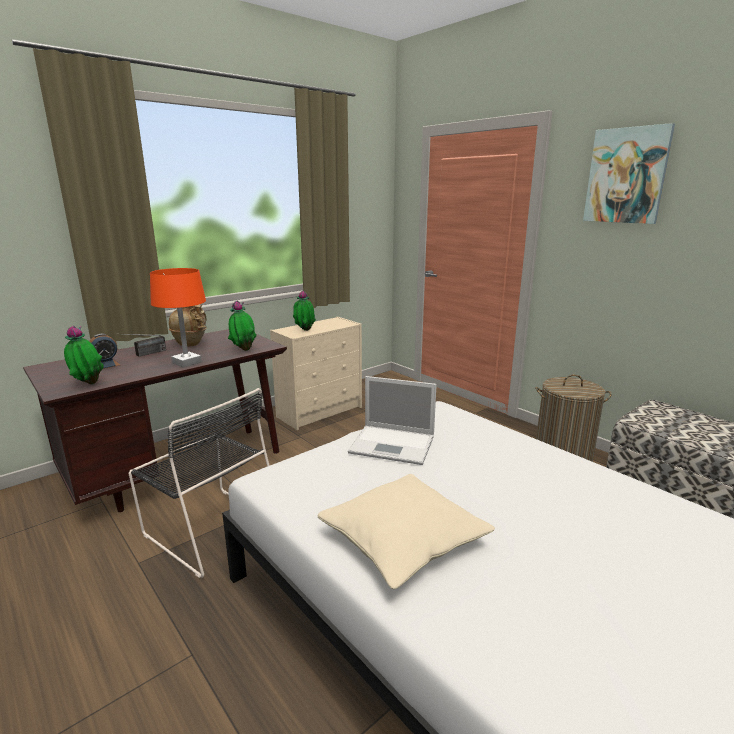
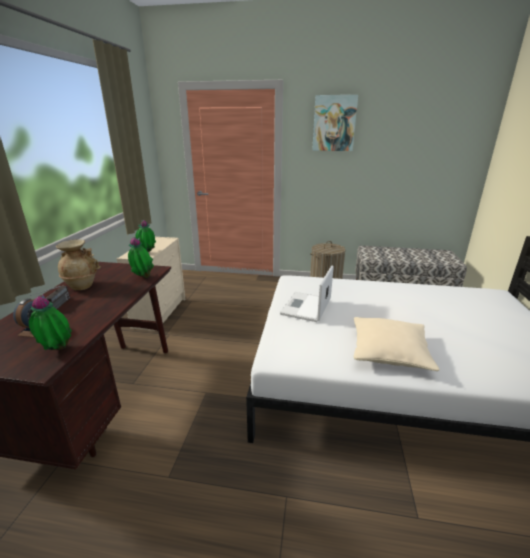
camera: 40 degrees left, 5 degrees up
black chair [129,388,270,578] -> none
orange table lamp [150,268,206,368] -> none
laptop [348,376,437,465] -> laptop turned 135 degrees clockwise [280,266,334,322]

